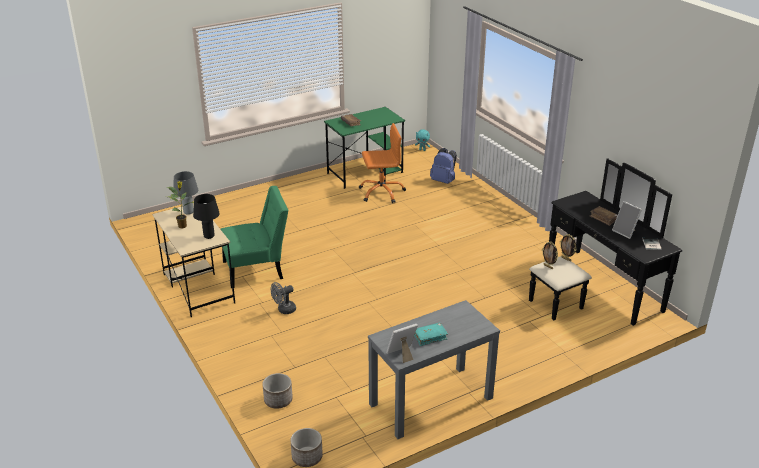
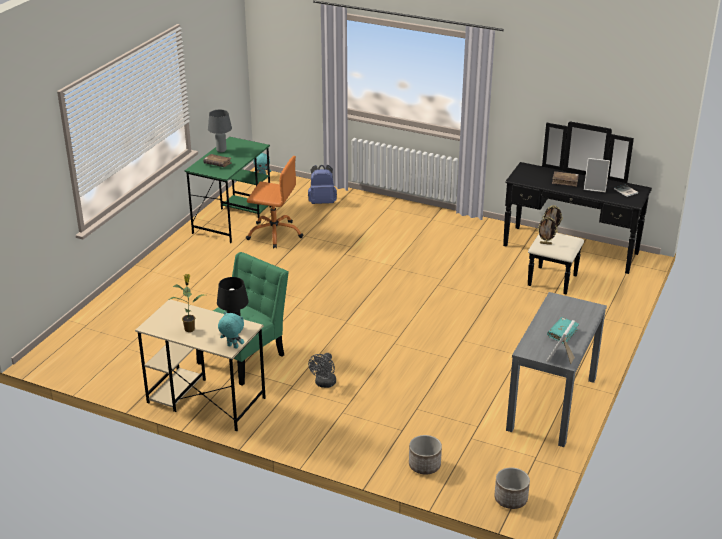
camera: 35 degrees left, 0 degrees up
grey table lamp [173,171,198,215] -> grey table lamp moved to [208,109,232,152]
orange office chair [359,123,406,203] -> orange office chair turned 60 degrees clockwise [246,156,303,249]
none -> turquoise plush toy [218,312,244,349]

